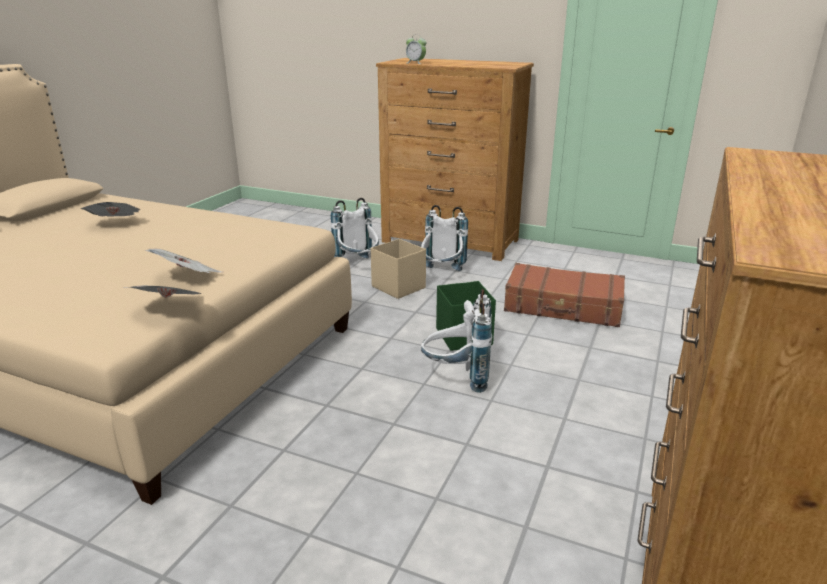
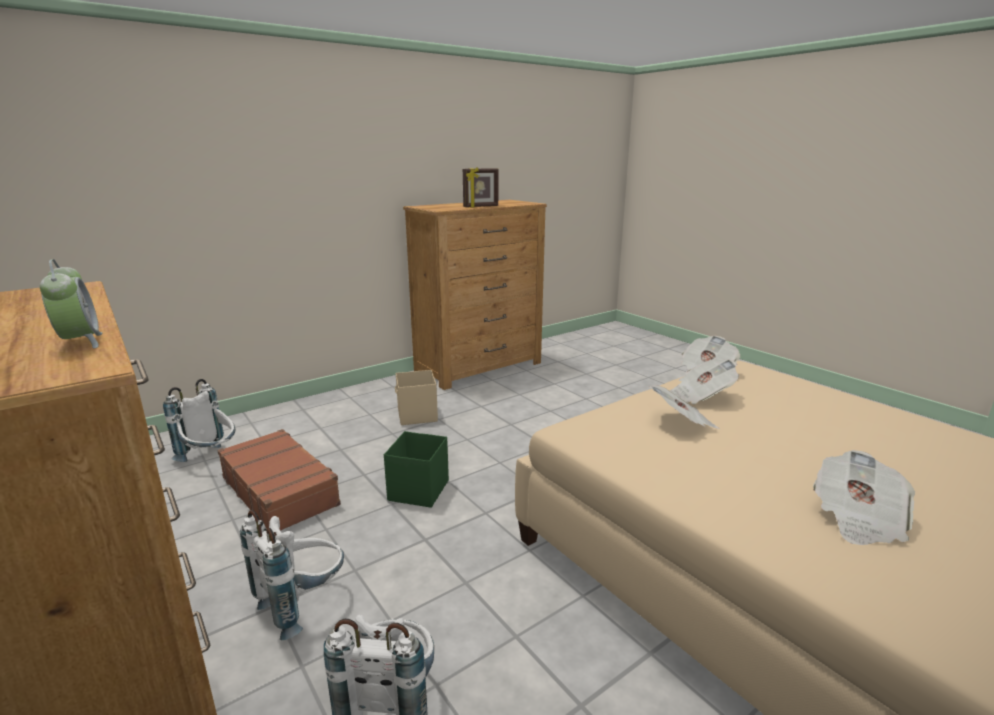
camera: 150 degrees left, 5 degrees down
beige storage box [371,239,426,299] -> beige storage box moved to [395,370,438,425]
white backpack [421,289,492,393] -> white backpack moved to [163,379,235,462]
none -> picture frame [463,167,498,208]
none -> newspaper [649,385,720,429]

